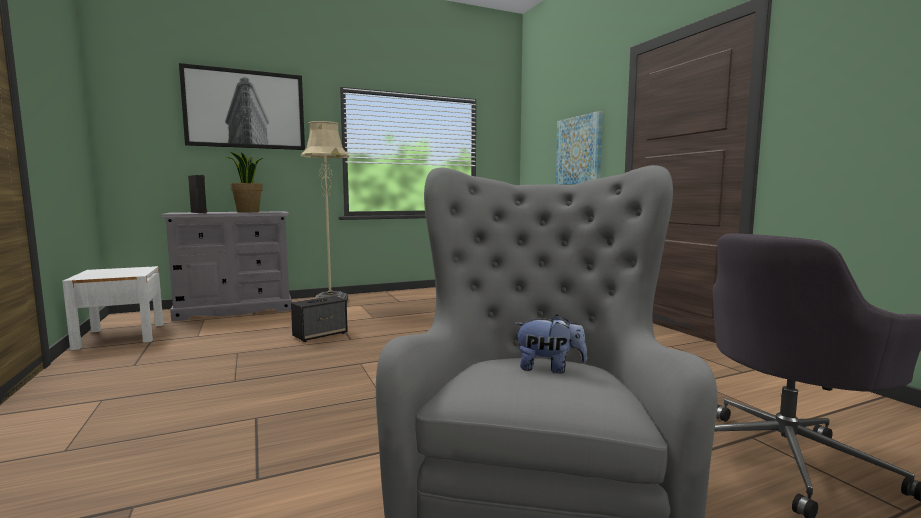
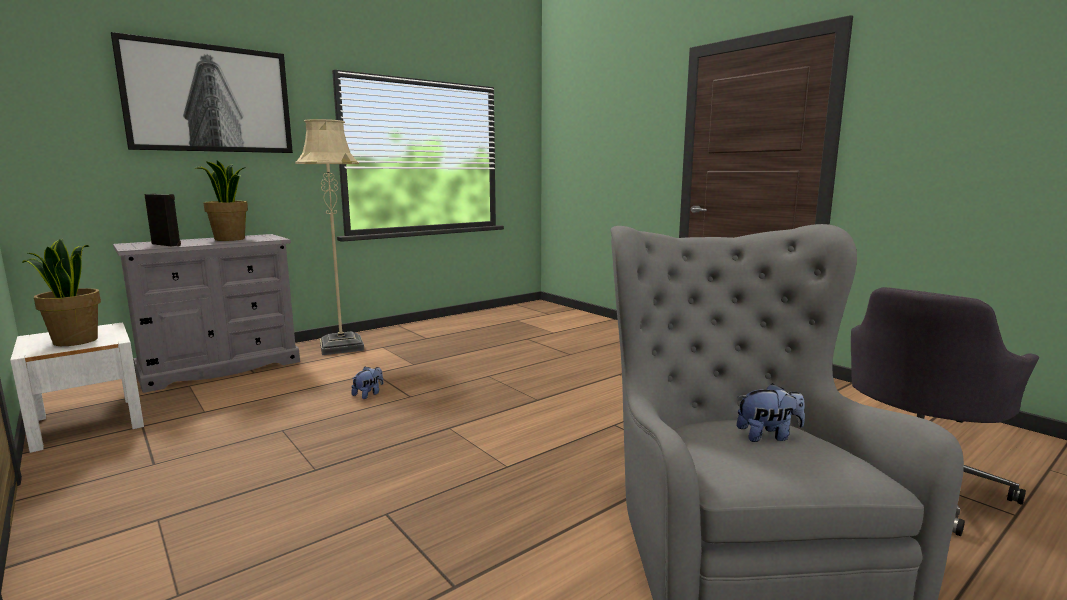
camera: 15 degrees left, 5 degrees up
speaker [291,296,348,342] -> plush toy [351,367,383,399]
picture [556,111,603,185] -> none
none -> potted plant [22,239,101,346]

